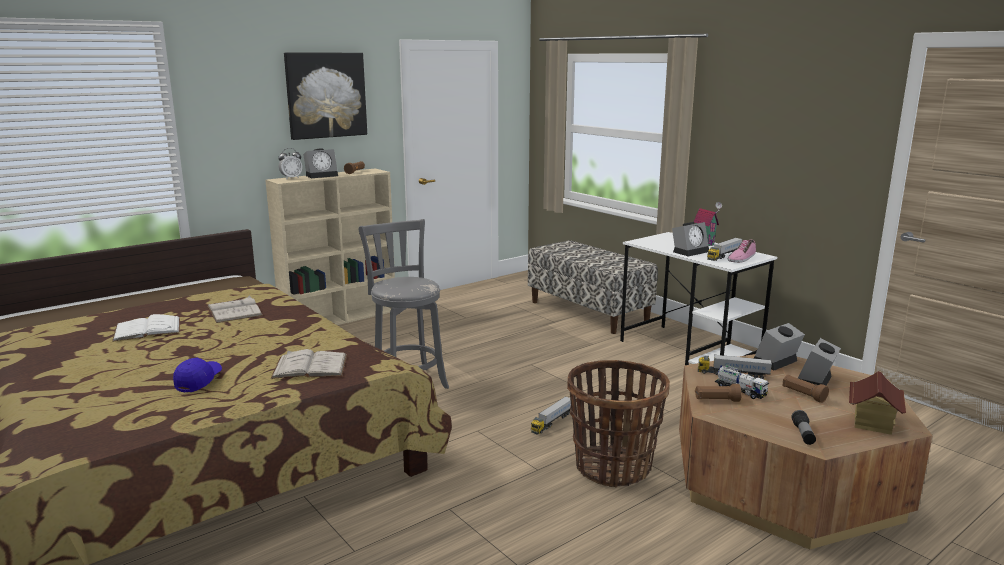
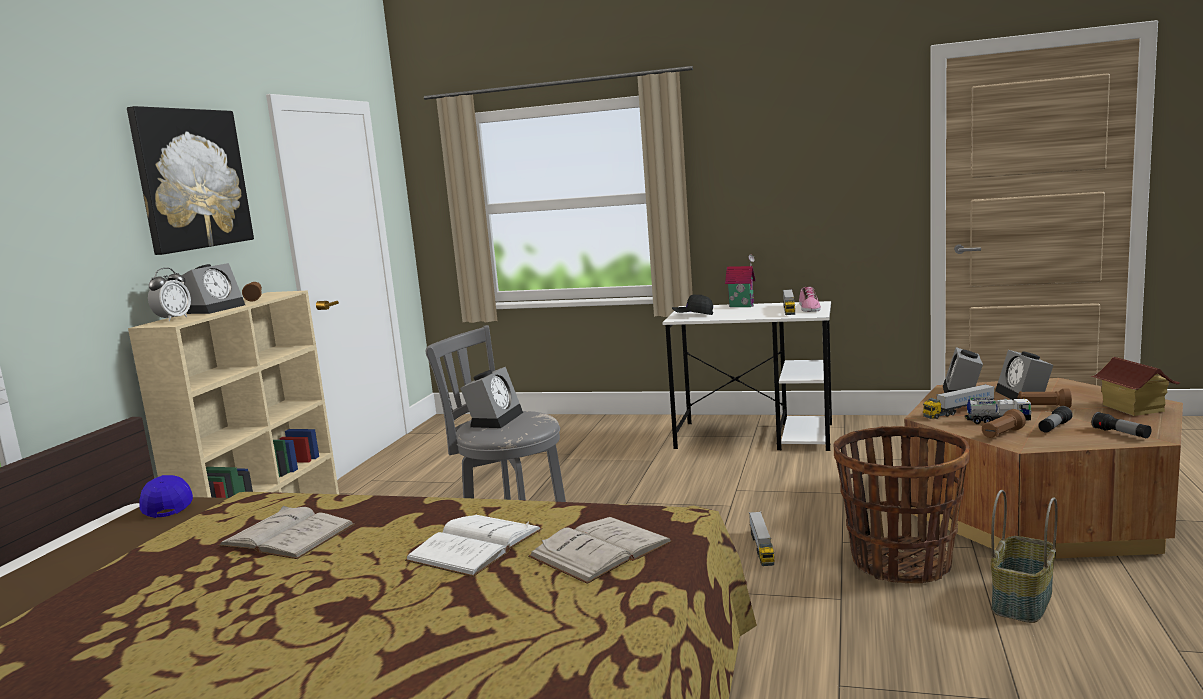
camera: 35 degrees left, 5 degrees down
white book [112,314,180,342] -> white book moved to [405,515,542,577]
blue cap [173,358,222,392] -> blue cap moved to [139,475,193,518]
bench [528,240,658,334] -> none
alarm clock [672,222,709,256] -> alarm clock moved to [460,367,523,428]
none -> black cap [672,294,713,315]
none -> basket [991,490,1058,623]
none -> flashlight [1038,406,1073,433]

